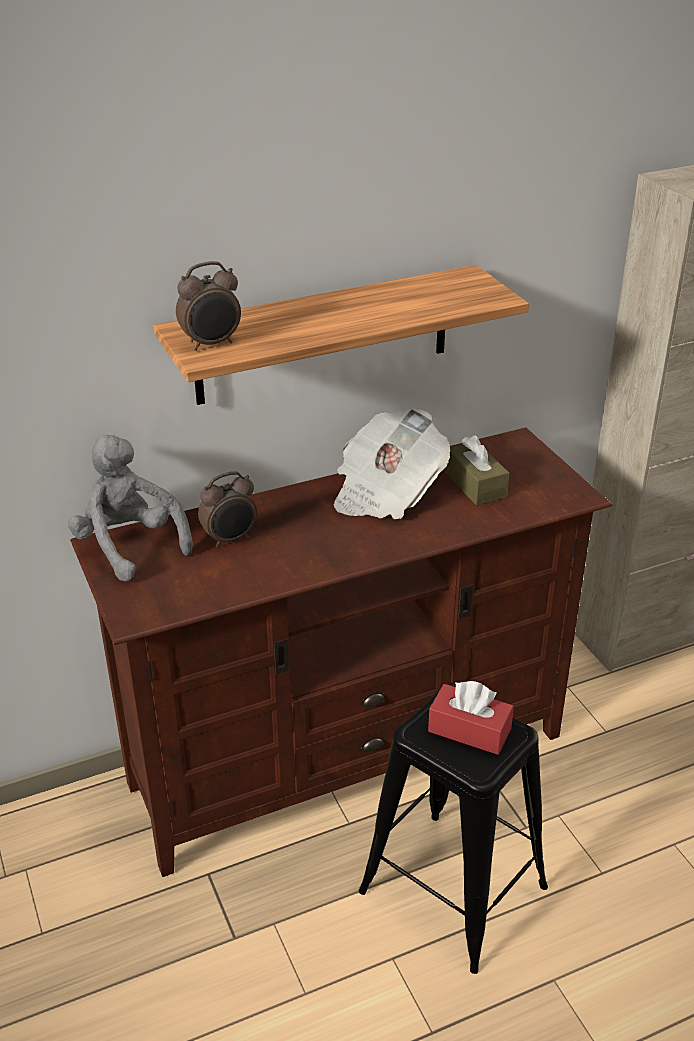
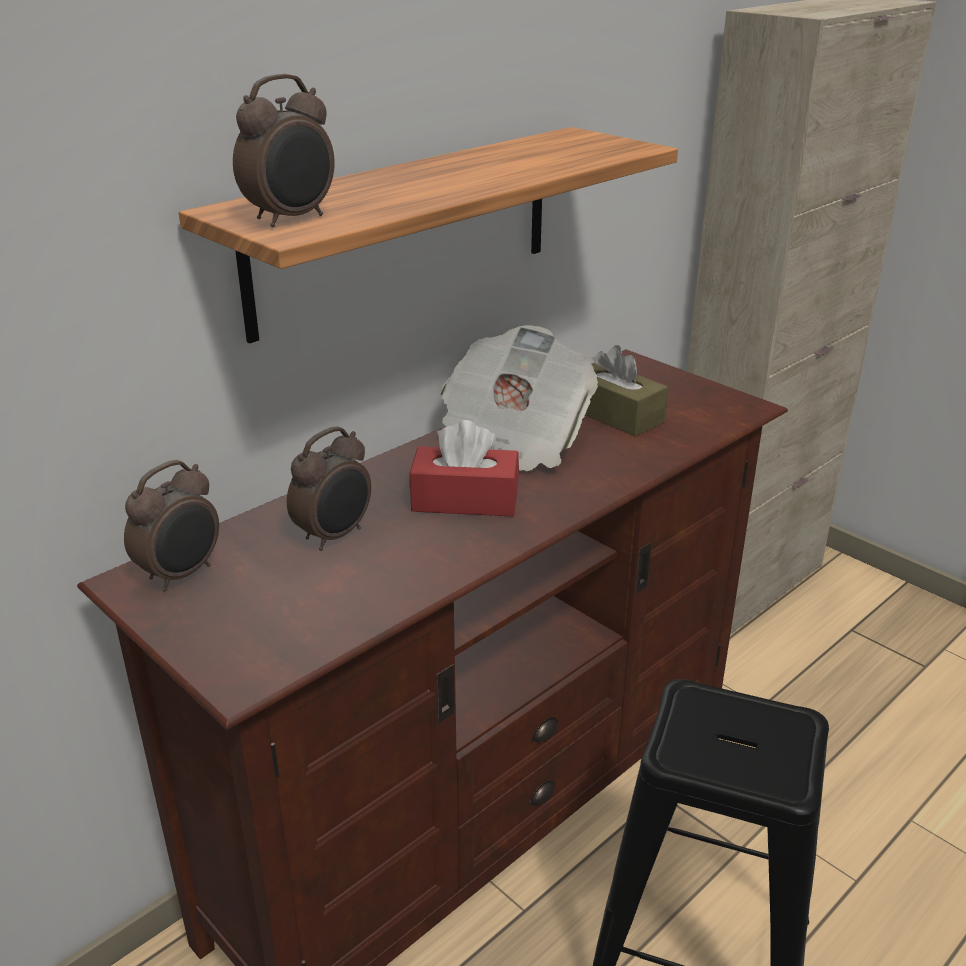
camera: 20 degrees left, 5 degrees down
grey plush toy [68,435,193,582] -> alarm clock [124,460,219,592]
red tissue box [428,681,514,755] -> red tissue box moved to [410,420,519,516]

